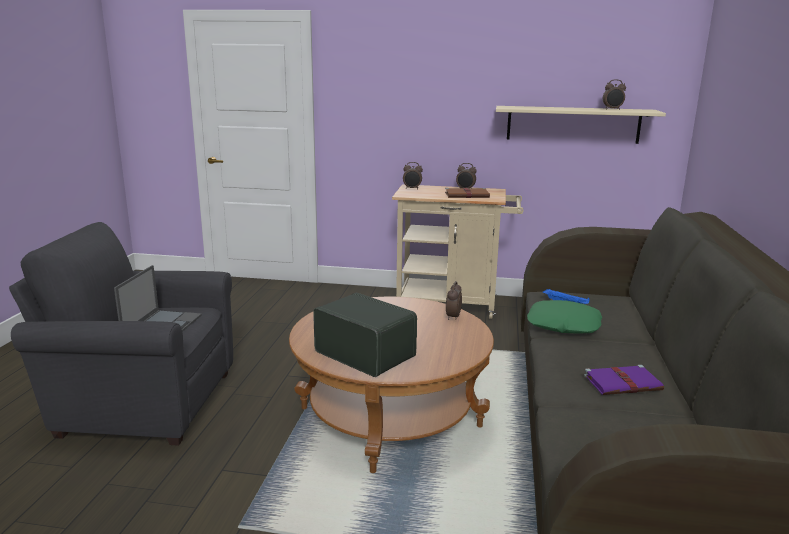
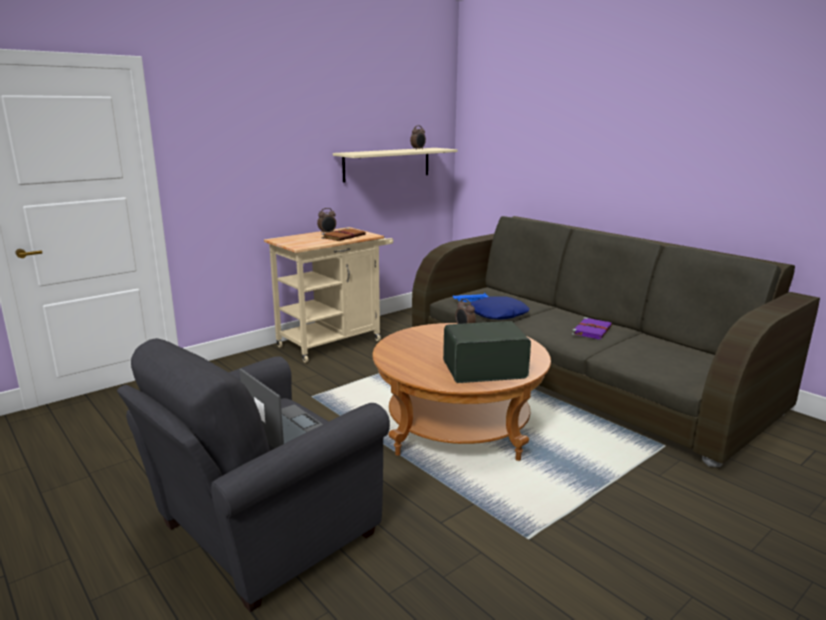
camera: 50 degrees left, 0 degrees up
alarm clock [403,162,423,190] -> none
green pillow [527,300,603,334] -> blue pillow [471,296,530,320]

